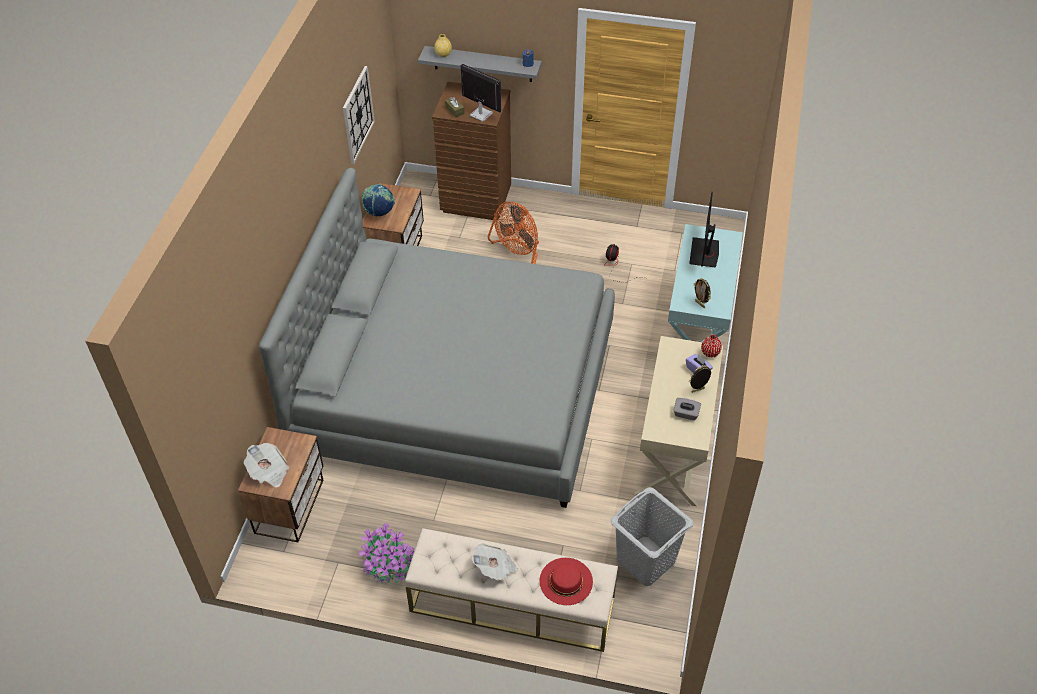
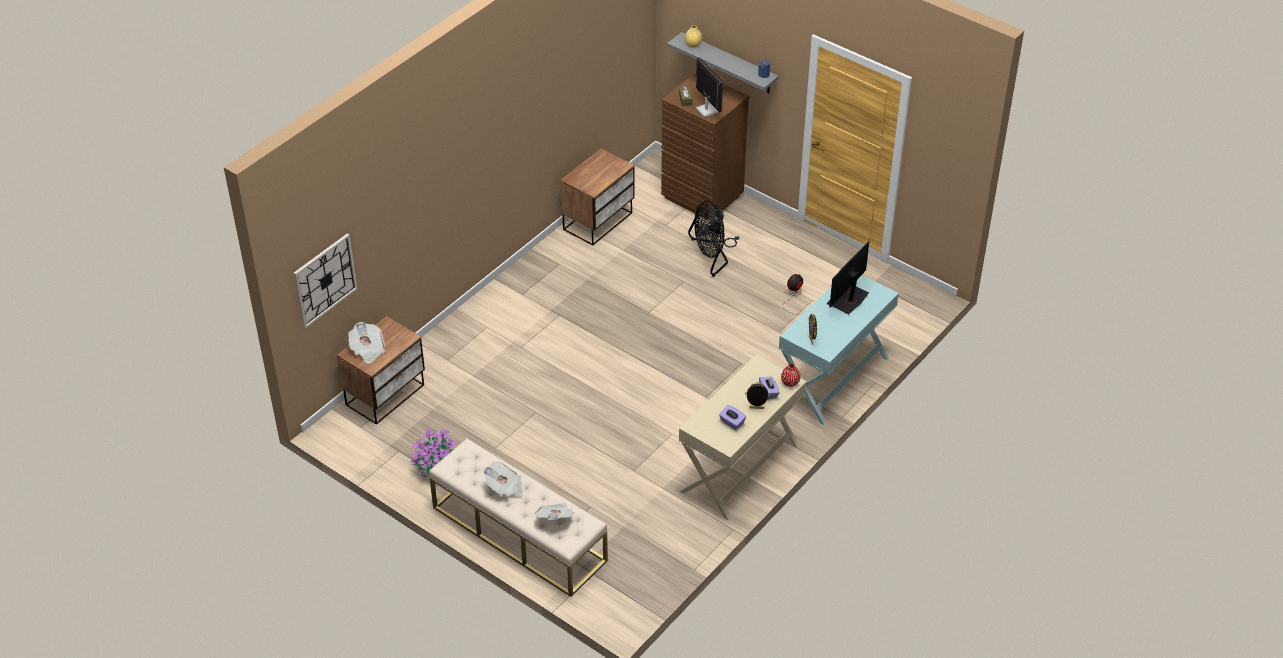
camera: 25 degrees right, 5 degrees down
grey bed [259,168,615,508] -> none
wall clock [343,66,375,164] -> wall clock moved to [294,234,357,329]
globe [362,184,395,216] -> none
orange fan [488,202,539,264] -> black fan [688,201,740,277]
red hat [539,558,593,605] -> newspaper [535,503,574,520]
grey laundry basket [610,487,694,586] -> none
grey tissue box [673,398,701,420] -> purple tissue box [719,405,746,430]

